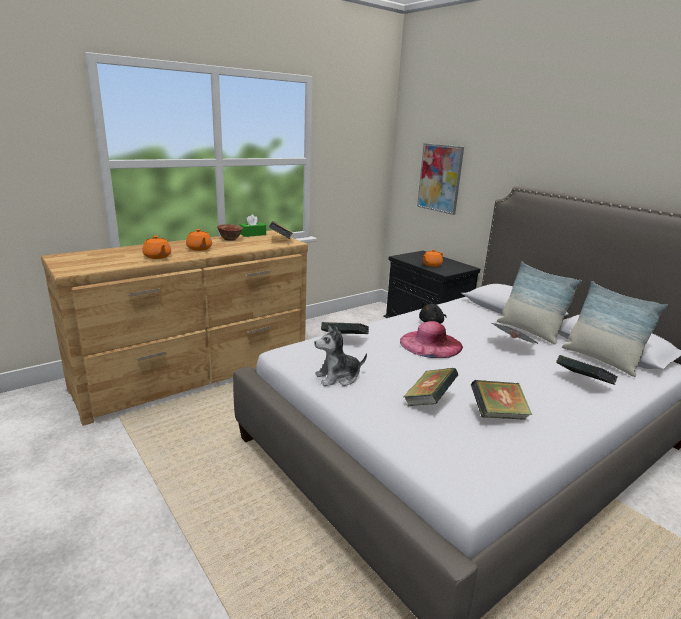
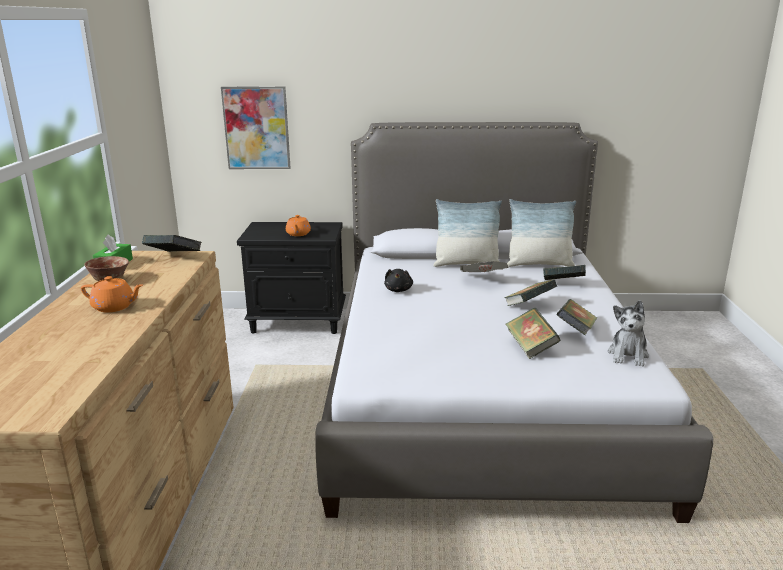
camera: 50 degrees left, 0 degrees up
orange teapot [142,236,171,259] -> none
plush toy [314,326,367,386] -> plush toy moved to [608,300,649,367]
book [321,322,369,334] -> book moved to [504,279,557,306]
pink hat [400,321,463,358] -> none

